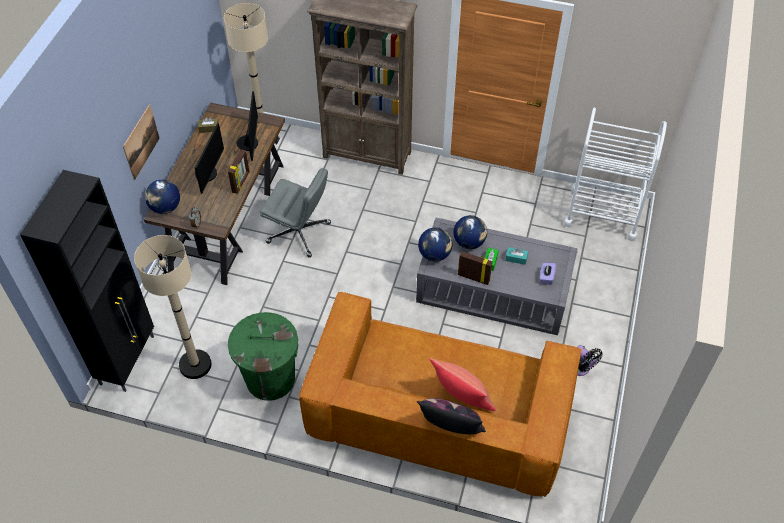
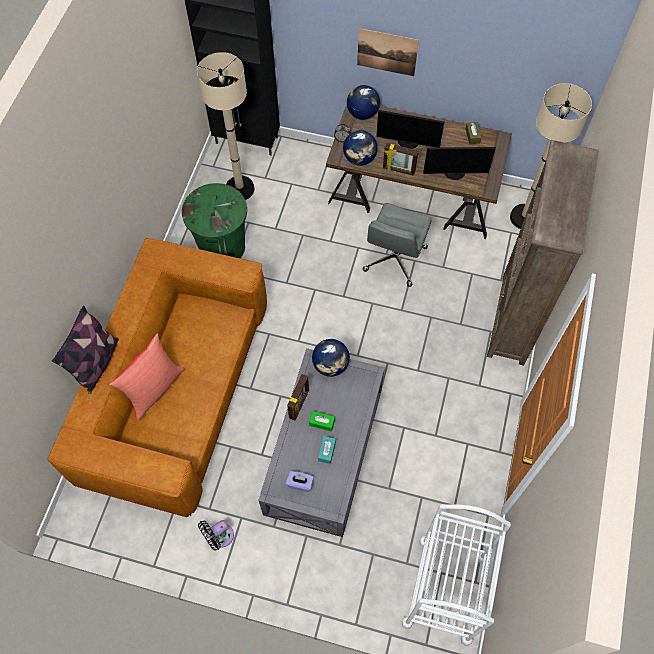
camera: 90 degrees right, 10 degrees up
globe [453,215,487,249] -> globe moved to [343,130,378,166]

